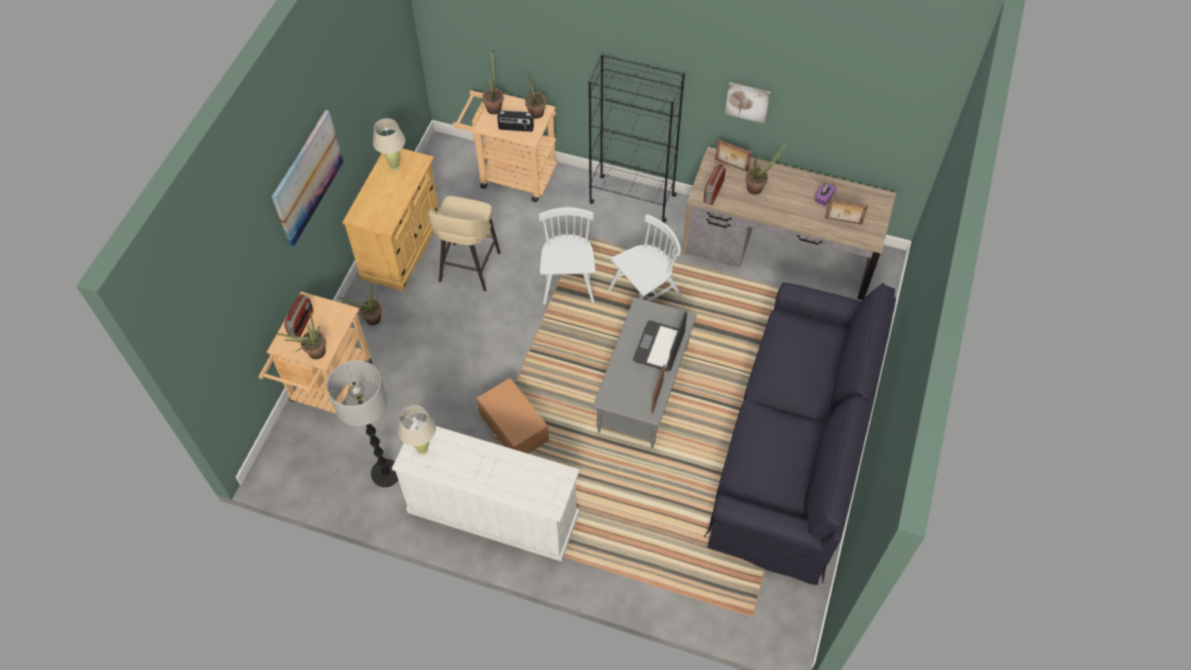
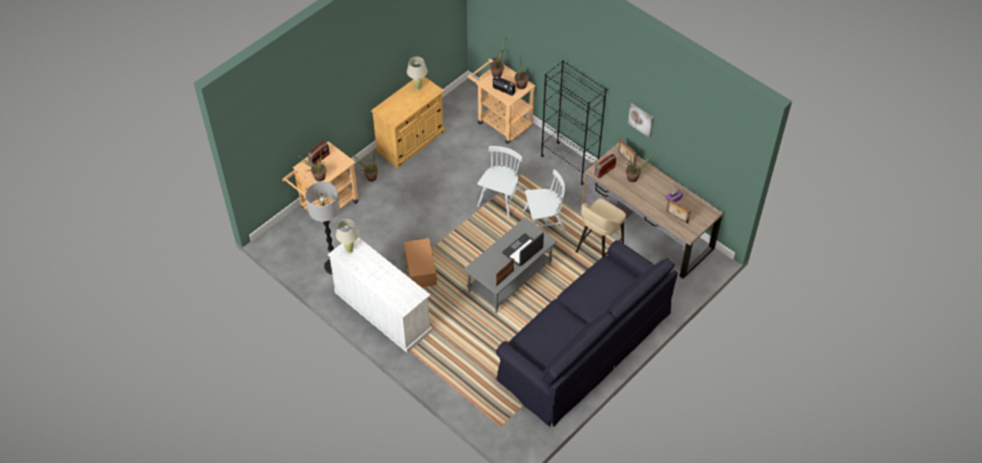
camera: 25 degrees right, 5 degrees down
picture [271,110,344,247] -> none
beige stool [428,196,500,291] -> beige stool moved to [576,198,626,257]

